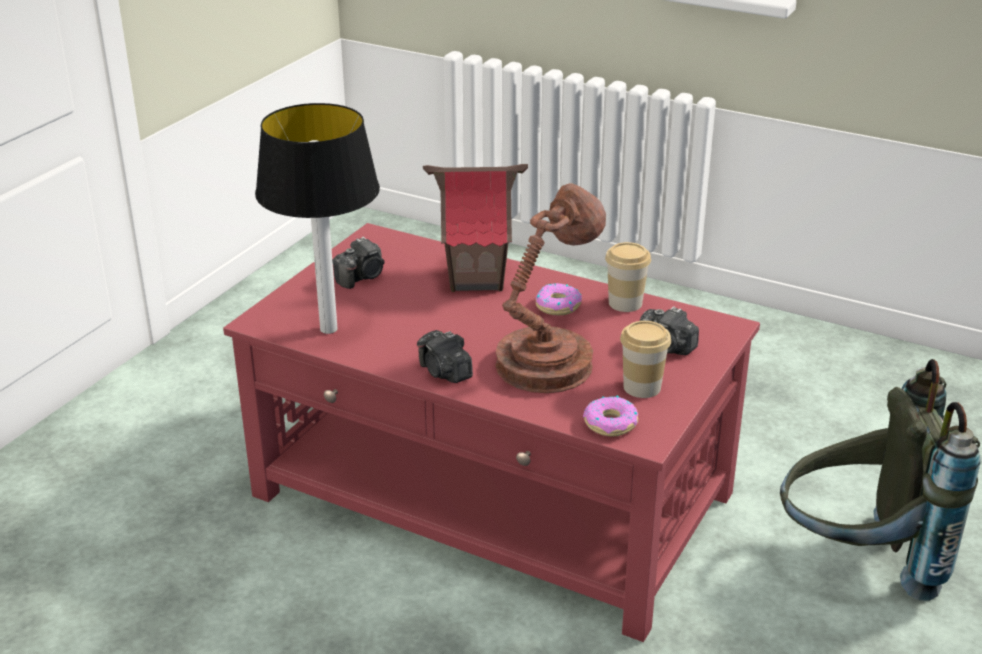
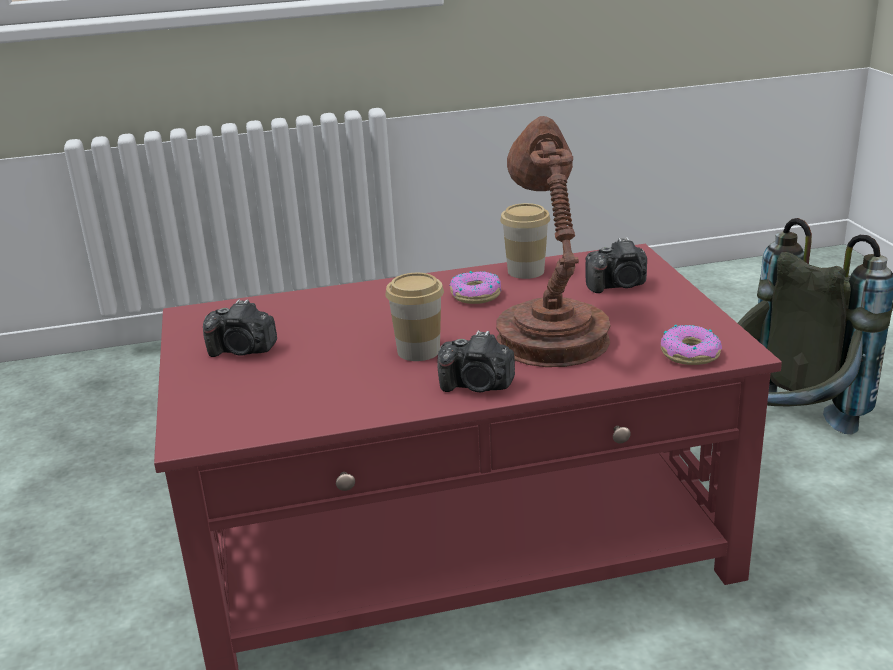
camera: 40 degrees left, 5 degrees down
table lamp [255,103,380,334] -> none
camera [332,237,385,289] -> camera turned 90 degrees clockwise [203,299,277,357]
toy house [423,164,528,292] -> none
cup [620,321,671,398] -> cup moved to [385,273,444,361]

